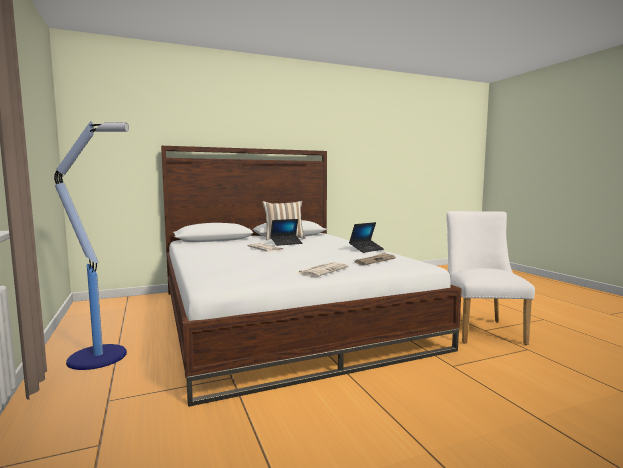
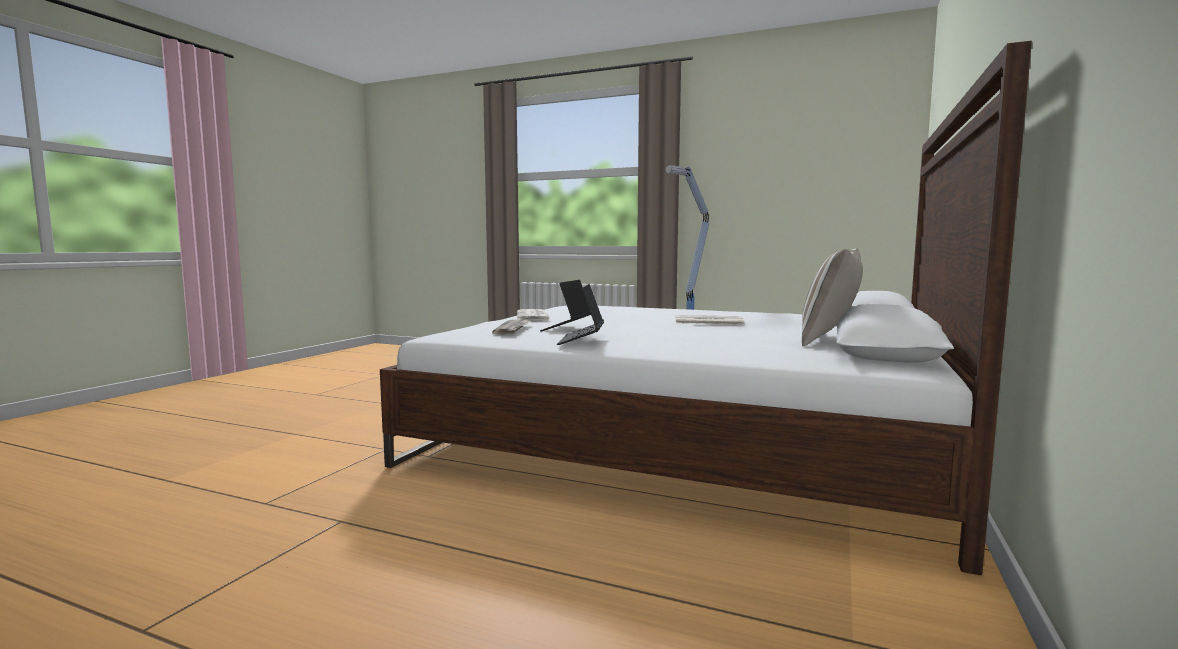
camera: 135 degrees right, 0 degrees up
laptop [270,219,303,246] -> laptop moved to [540,280,591,332]
white chair [446,211,535,345] -> none

